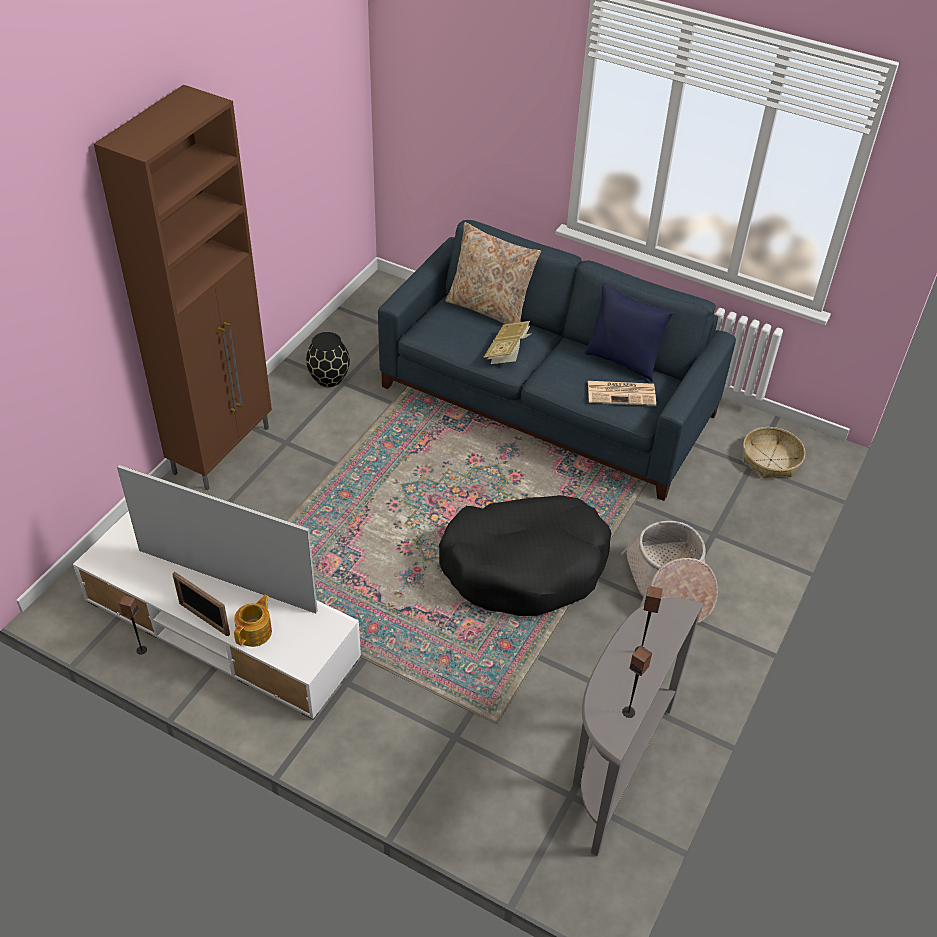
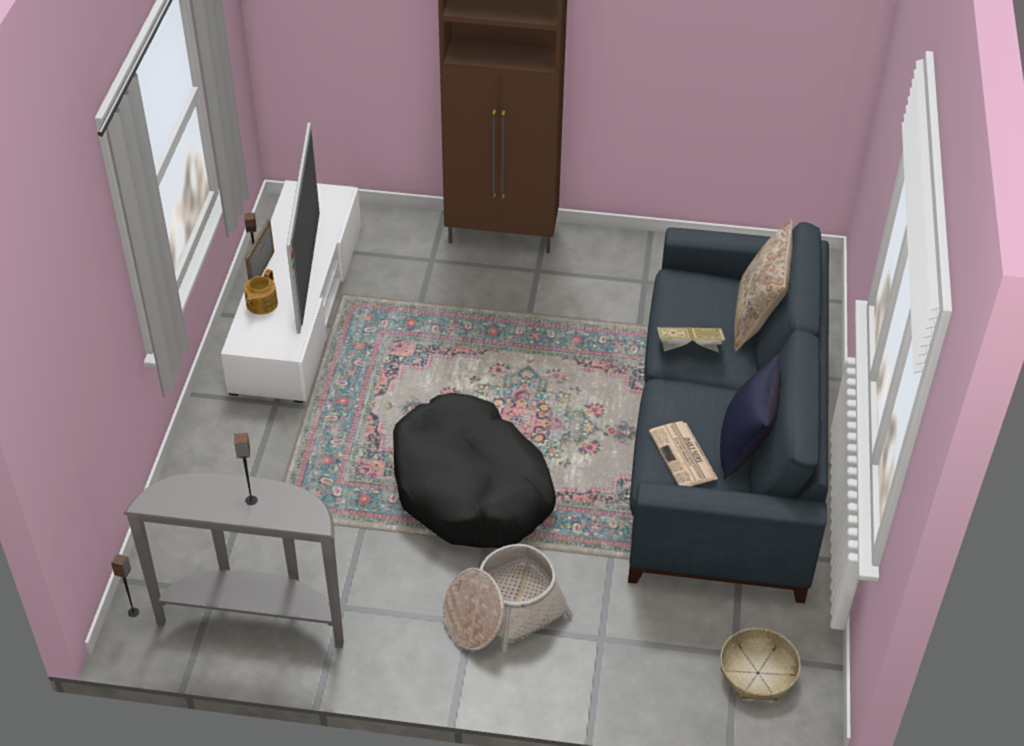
camera: 70 degrees right, 0 degrees up
teapot [234,594,272,647] -> teapot turned 105 degrees clockwise [244,269,278,315]
black vase [306,332,350,387] -> none
speaker [622,646,652,718] -> speaker moved to [111,554,139,617]

